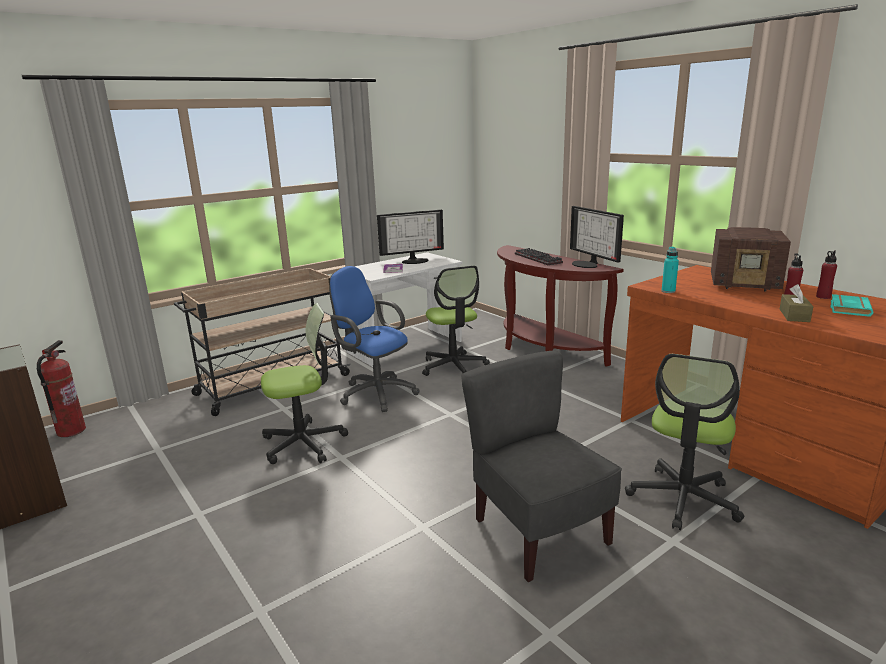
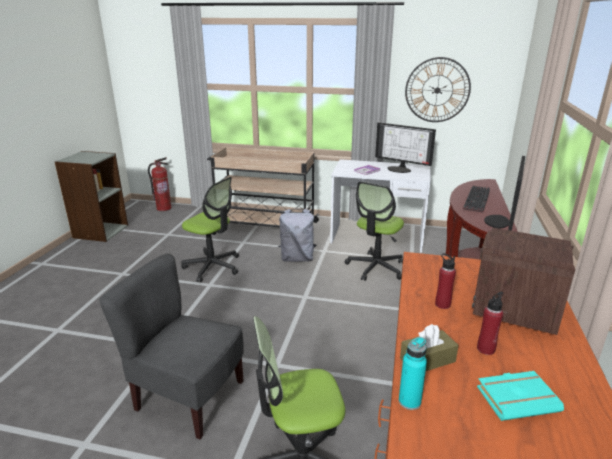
camera: 50 degrees right, 5 degrees up
blue office chair [329,266,420,412] -> grey backpack [278,209,316,262]
grey chair [461,350,622,582] -> grey chair turned 90 degrees counterclockwise [99,254,244,440]
turquoise bottle [662,247,679,293] -> turquoise bottle moved to [399,337,427,410]
radio [711,227,791,292] -> radio turned 45 degrees clockwise [472,227,575,335]
red bottle [816,250,837,299] -> red bottle moved to [435,253,456,309]
none -> wall clock [405,57,471,122]

